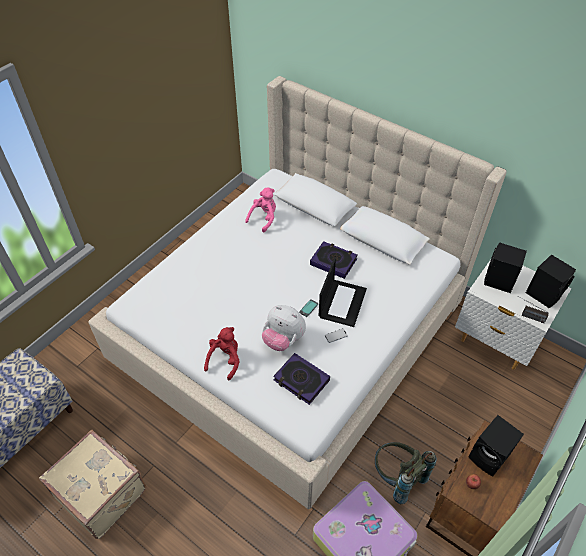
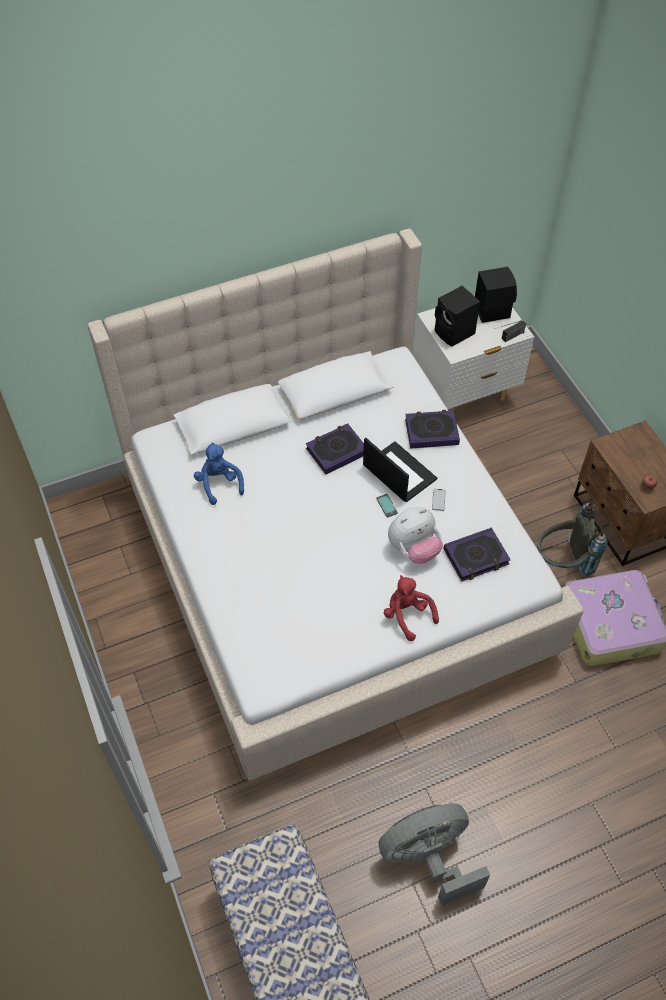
camera: 60 degrees left, 5 degrees up
beige suitcase [39,430,146,539] -> grey fan [378,803,490,906]
pink plush toy [245,187,276,233] -> blue plush toy [194,442,244,505]
black speaker [468,415,524,476] -> none
none -> book [405,410,460,449]

